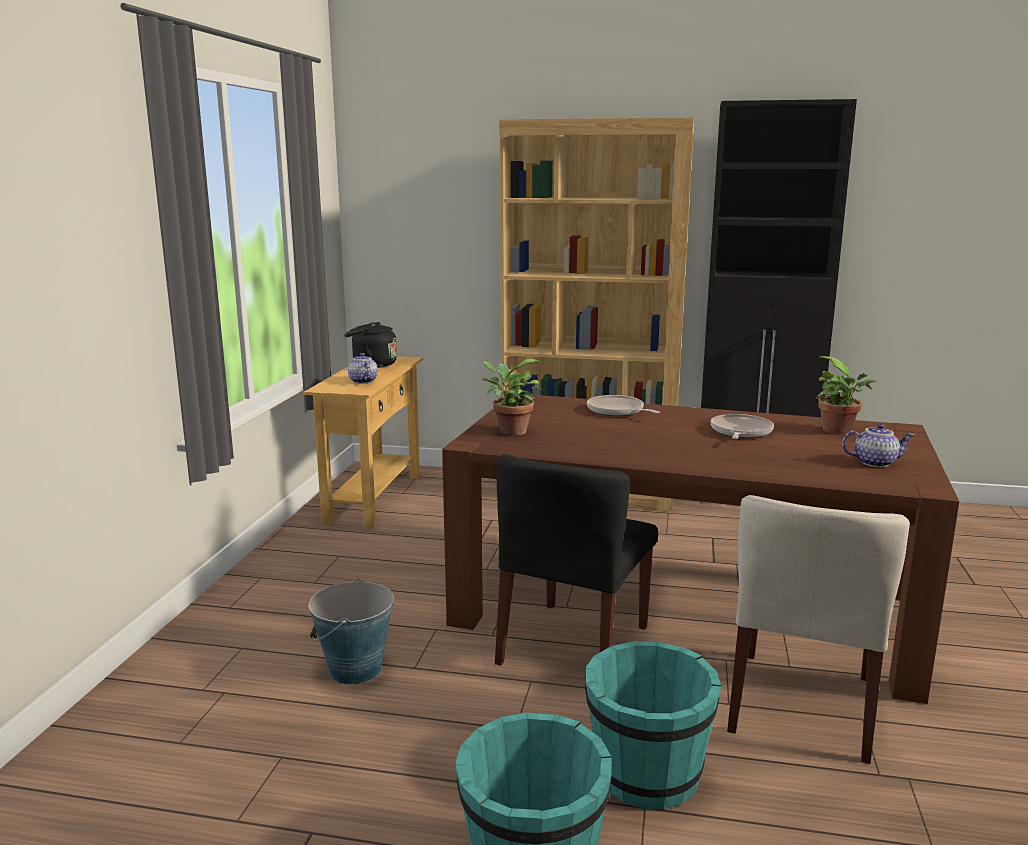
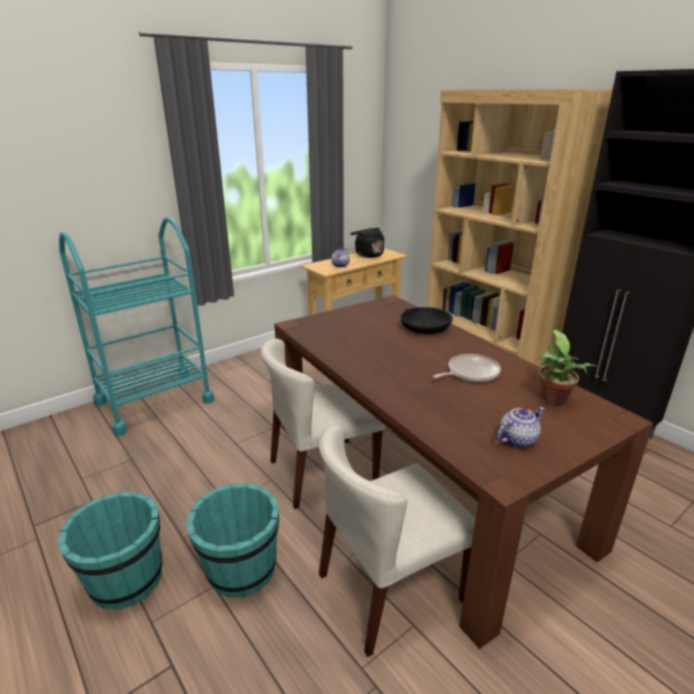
camera: 40 degrees right, 10 degrees up
bucket [309,578,394,685] -> none
potted plant [482,359,542,436] -> none
black chair [495,454,658,666] -> beige chair [260,339,386,509]
frying pan [587,395,660,416] -> black bowl [401,307,453,334]
teapot [842,423,914,467] -> teapot turned 75 degrees counterclockwise [497,407,545,448]
none -> turquoise cart [59,217,215,436]

